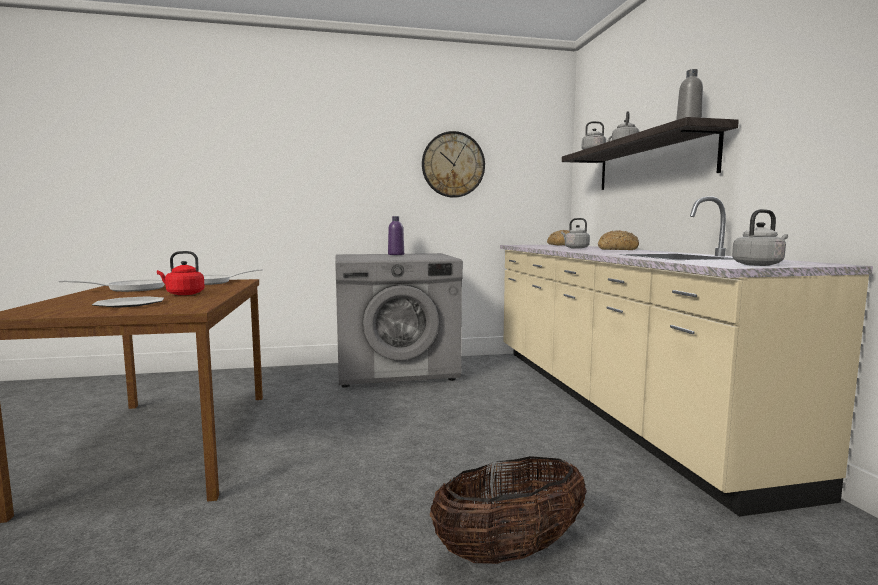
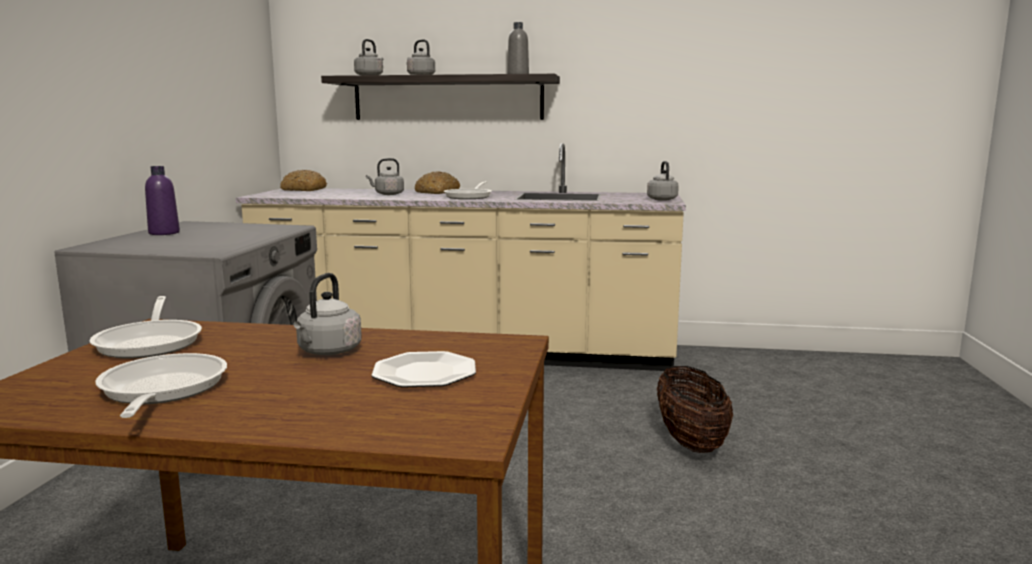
camera: 70 degrees left, 5 degrees up
red kettle [157,251,205,295] -> grey kettle [293,273,362,355]
wall clock [422,131,485,198] -> none
none -> frying pan [443,181,492,199]

